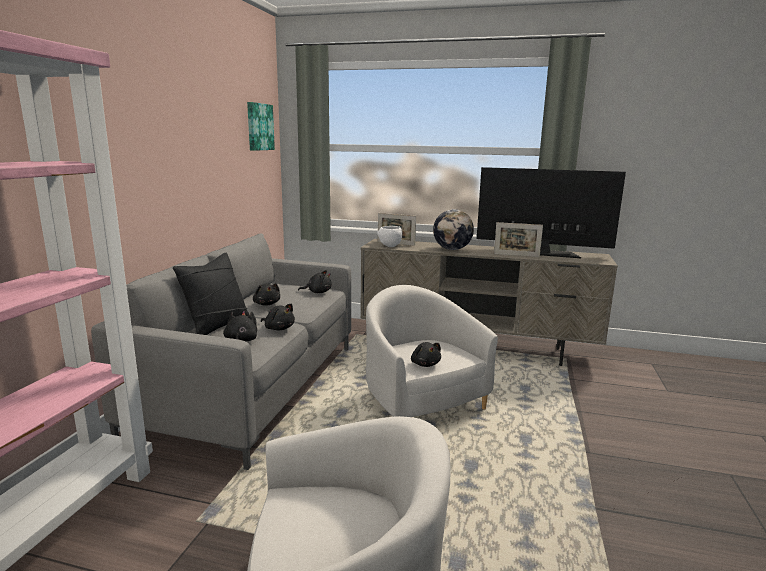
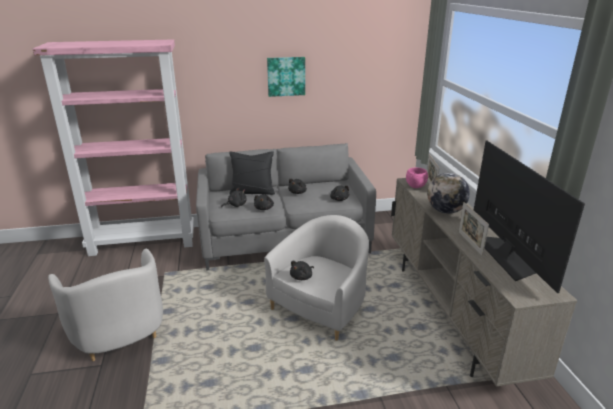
camera: 65 degrees right, 10 degrees up
picture [247,102,275,151] -> picture moved to [267,57,305,97]
white bowl [377,226,402,247] -> pink bowl [406,168,428,188]

